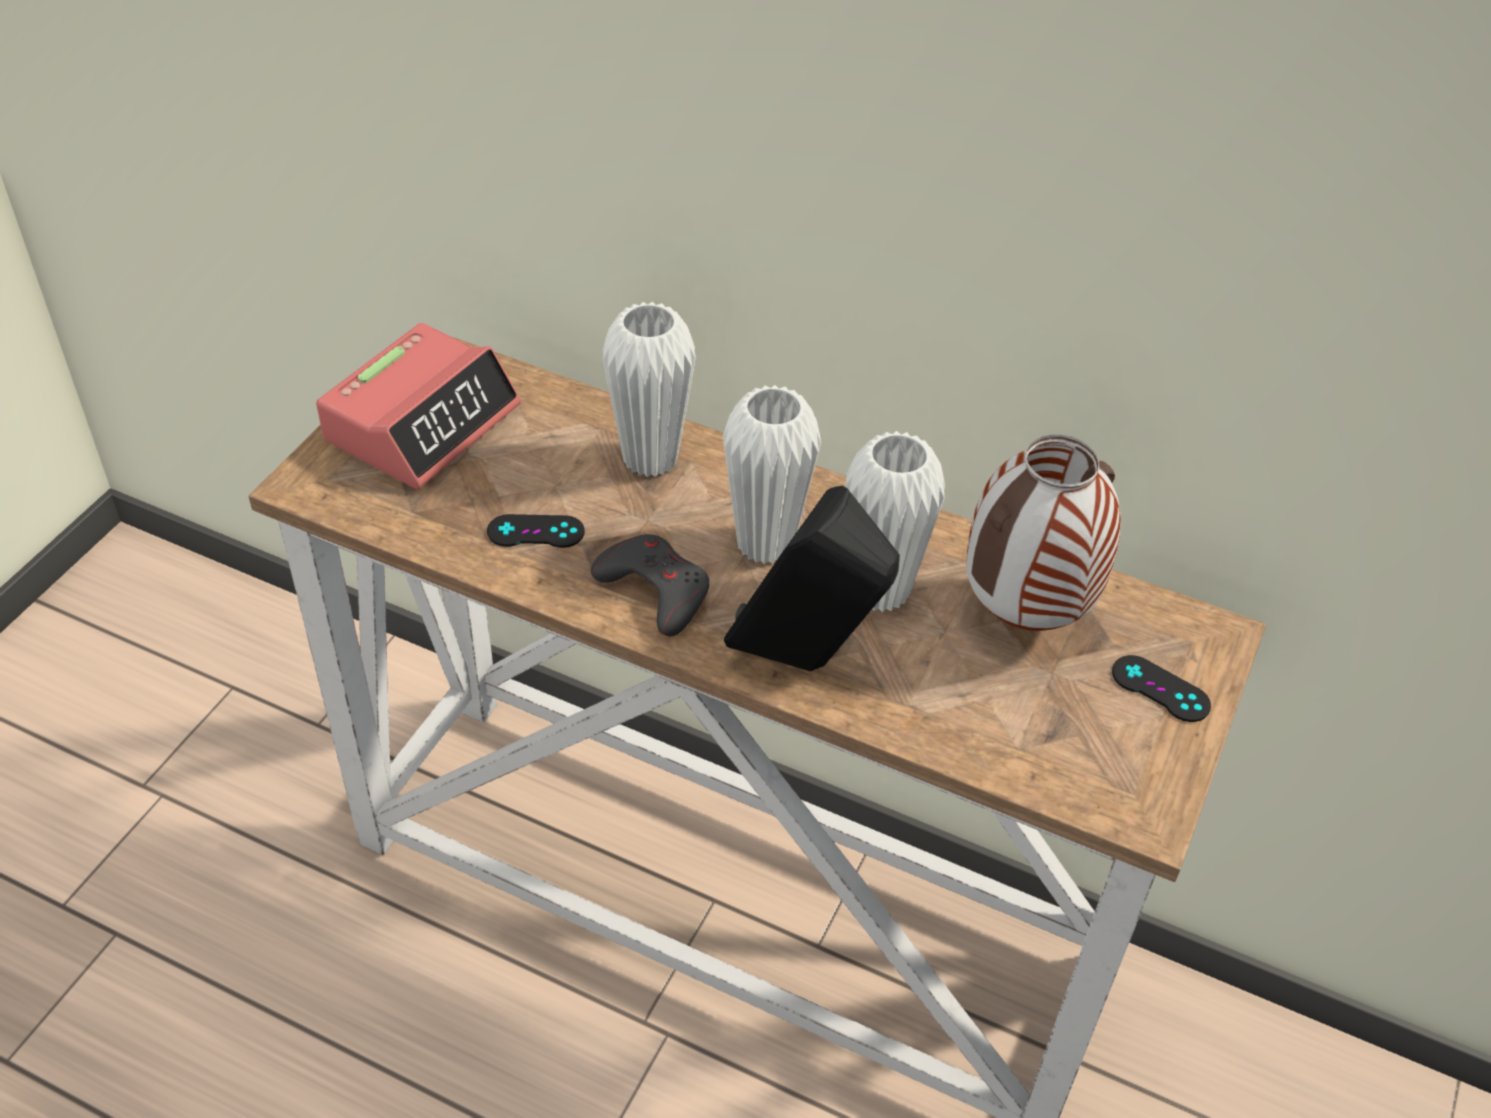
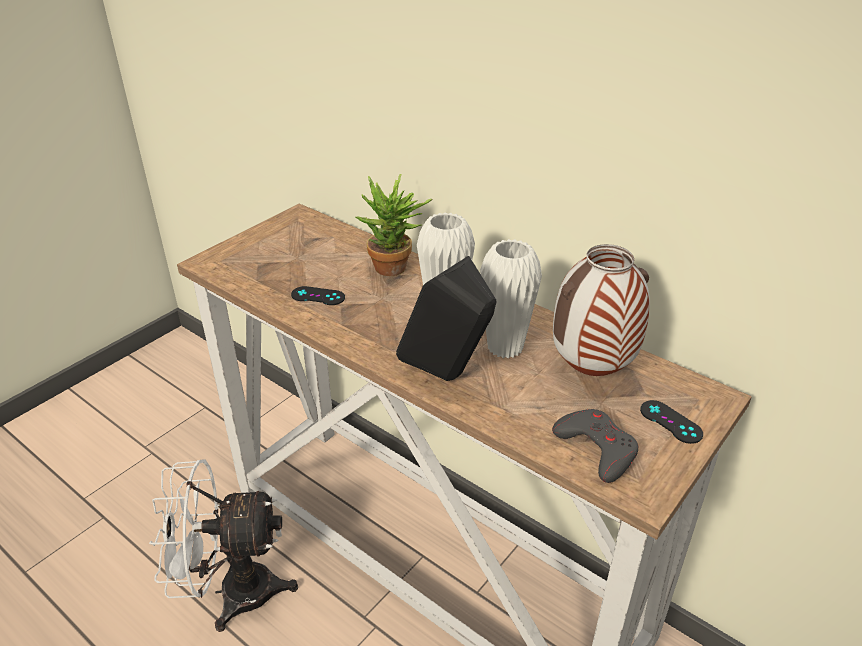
camera: 15 degrees right, 10 degrees down
alarm clock [316,323,521,489] -> none
grey game controller [591,534,709,636] -> grey game controller moved to [552,409,639,483]
white vase [603,302,696,477] -> potted plant [356,174,433,276]
none -> white fan [149,459,298,632]

